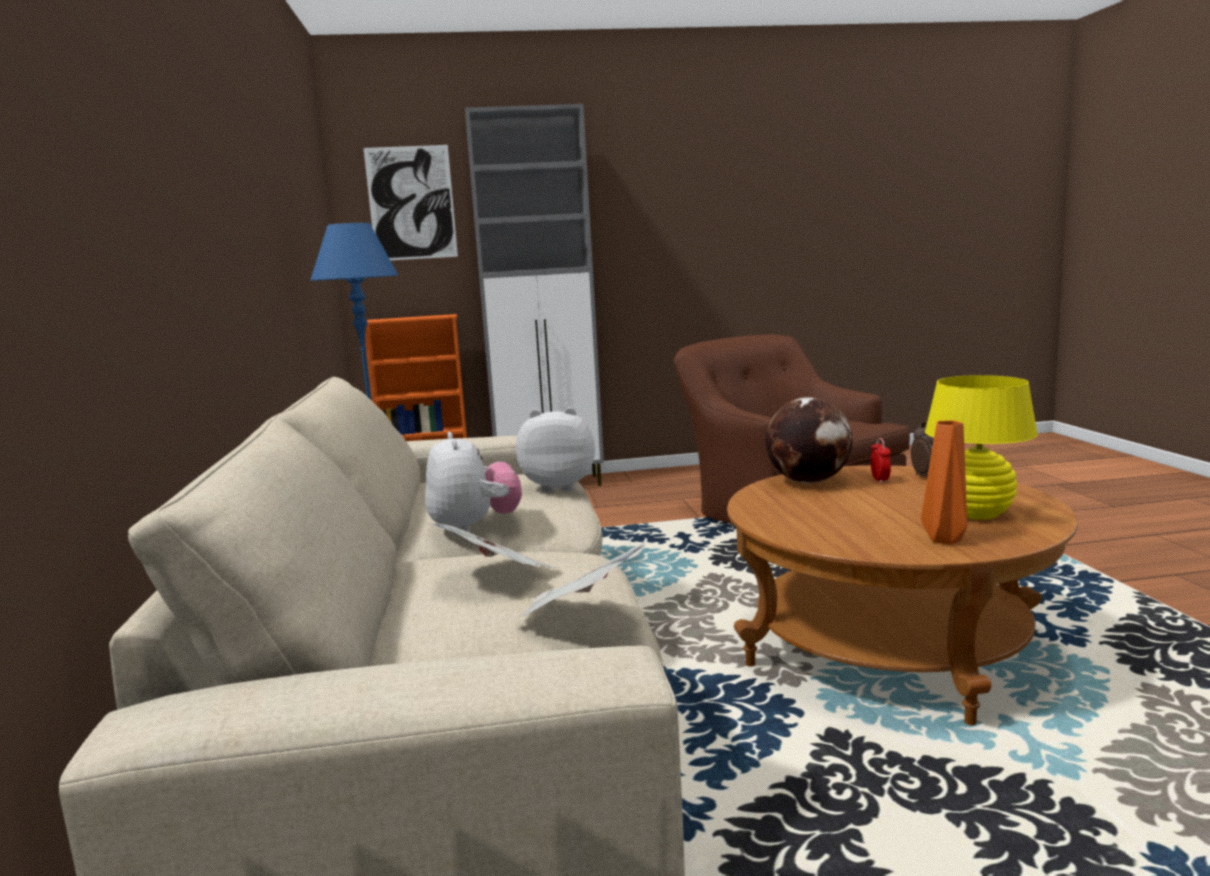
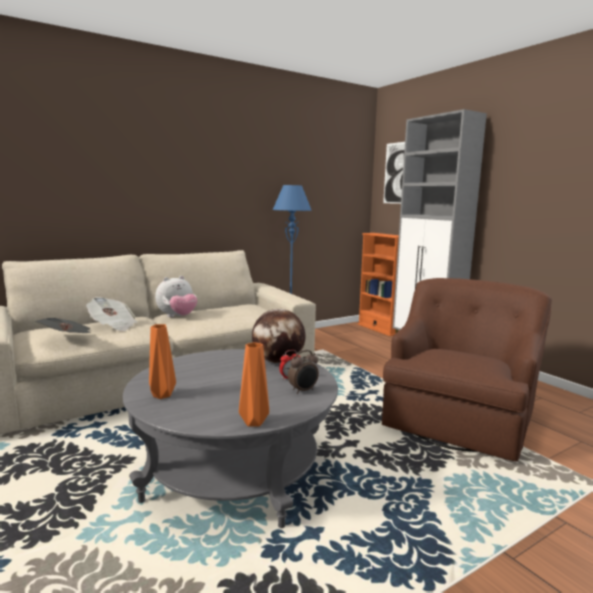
camera: 65 degrees right, 0 degrees up
plush toy [516,407,595,492] -> none
brown coffee table [727,465,1078,725] -> grey coffee table [123,349,338,528]
yellow table lamp [925,375,1038,520] -> none
none -> orange vase [239,342,269,427]

